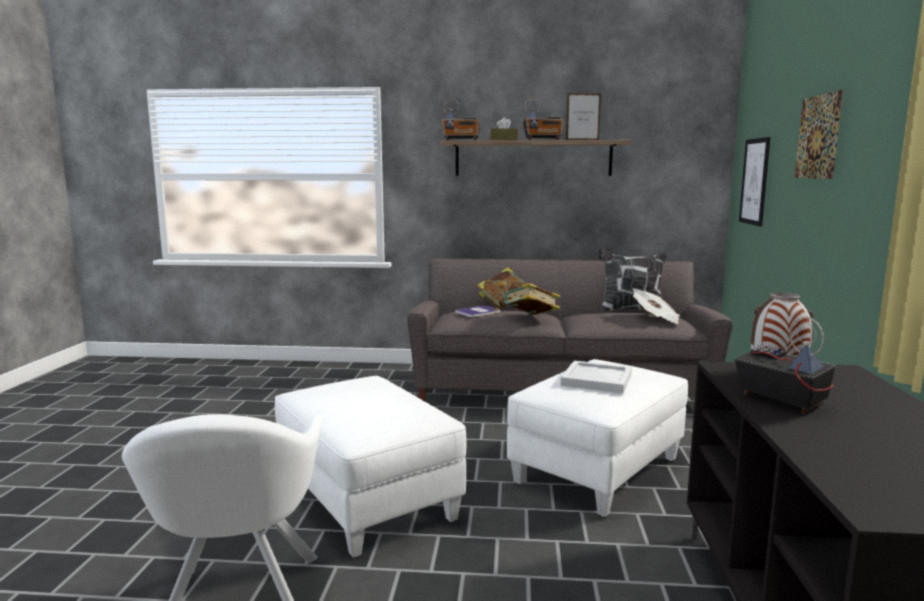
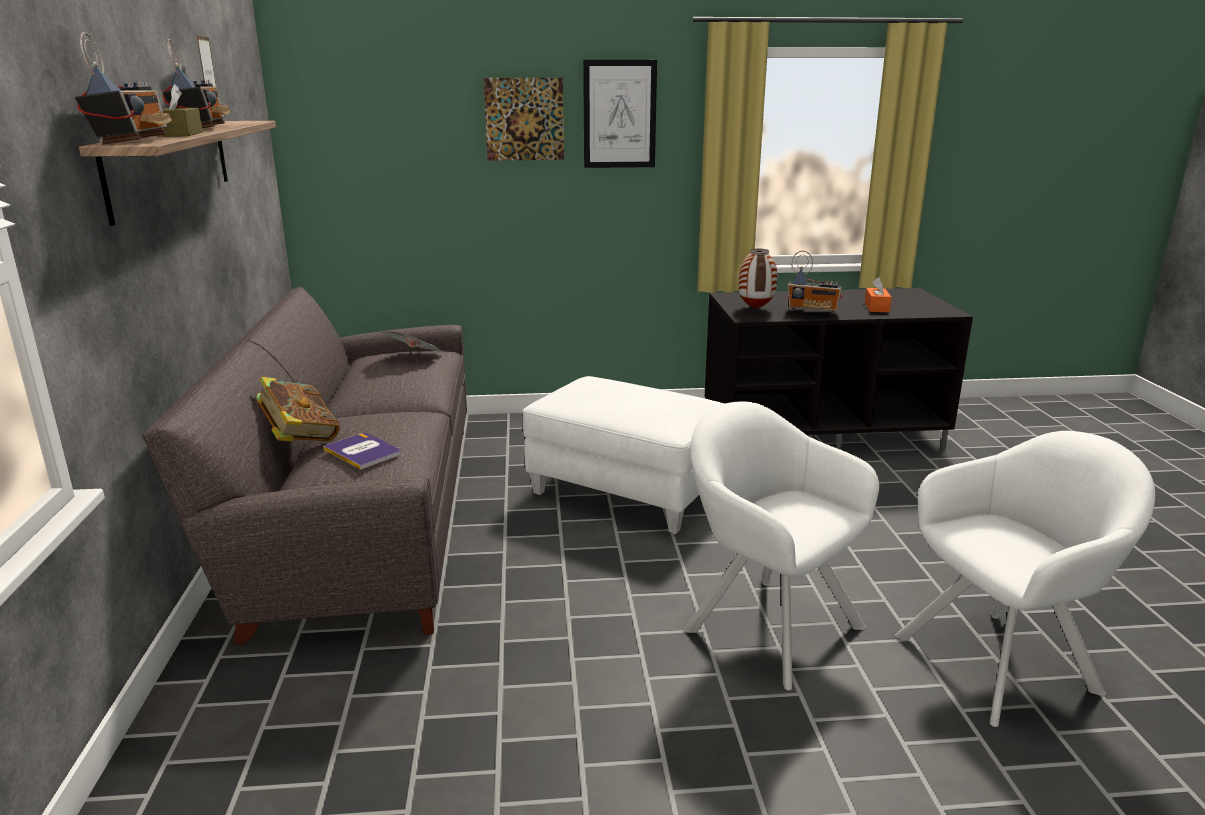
camera: 100 degrees left, 10 degrees up
white ottoman [275,376,466,557] -> white armchair [684,402,879,691]
book [504,283,560,315] -> none
white tray [561,361,632,394] -> none
pillow [599,248,667,312] -> none
radio [735,317,836,414] -> radio turned 120 degrees counterclockwise [787,251,842,315]
picture [739,137,770,227] -> picture moved to [583,60,657,168]
none -> orange tissue box [865,277,892,312]

